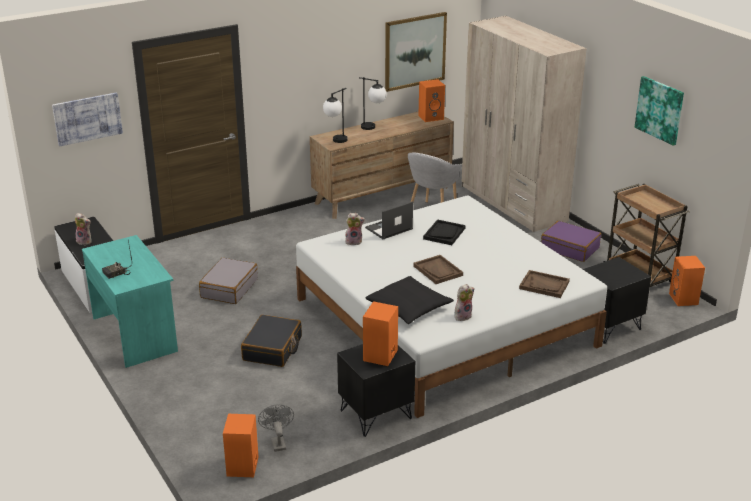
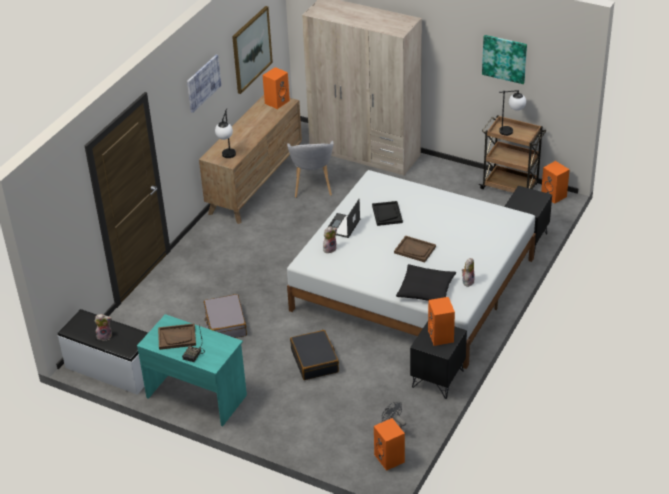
camera: 30 degrees left, 10 degrees up
picture [52,92,123,146] -> picture moved to [187,54,221,113]
table lamp [359,77,387,130] -> table lamp moved to [499,90,526,136]
brown tray [519,270,570,298] -> brown tray moved to [158,323,196,350]
purple suitcase [541,221,601,262] -> none

